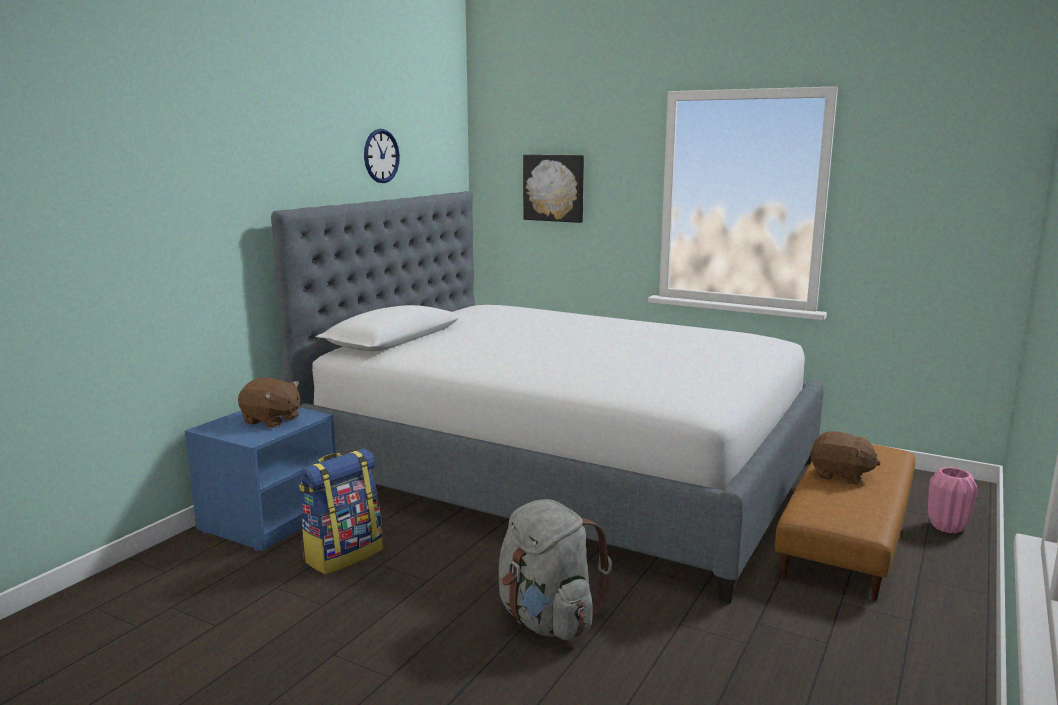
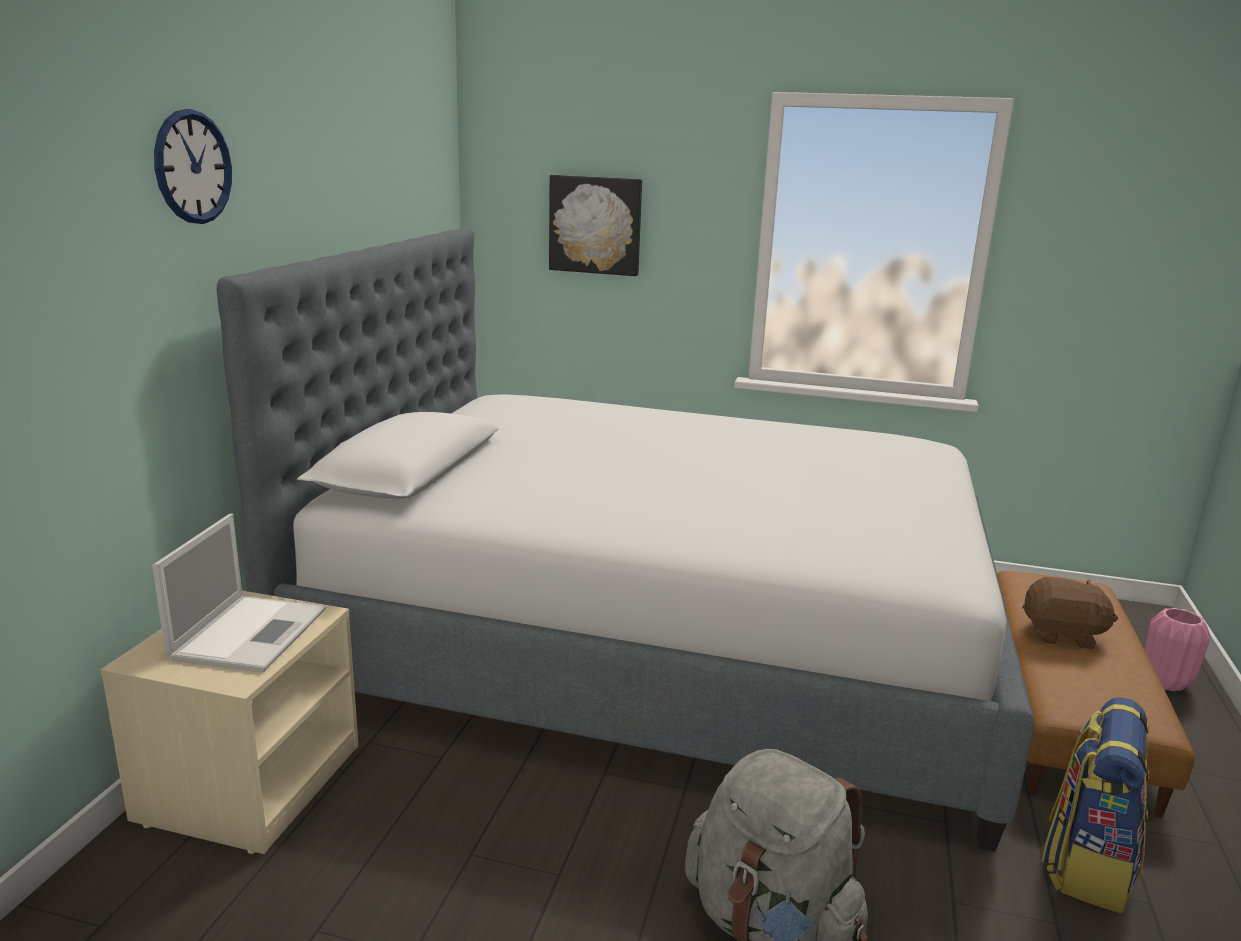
camera: 15 degrees left, 5 degrees up
blue nightstand [185,407,336,551] -> beige nightstand [101,591,359,854]
brown plush toy [238,377,300,428] -> laptop [152,514,326,673]
backpack [299,449,383,575] -> backpack moved to [1042,697,1149,914]
wall clock [364,129,400,183] -> wall clock moved to [154,109,232,224]

